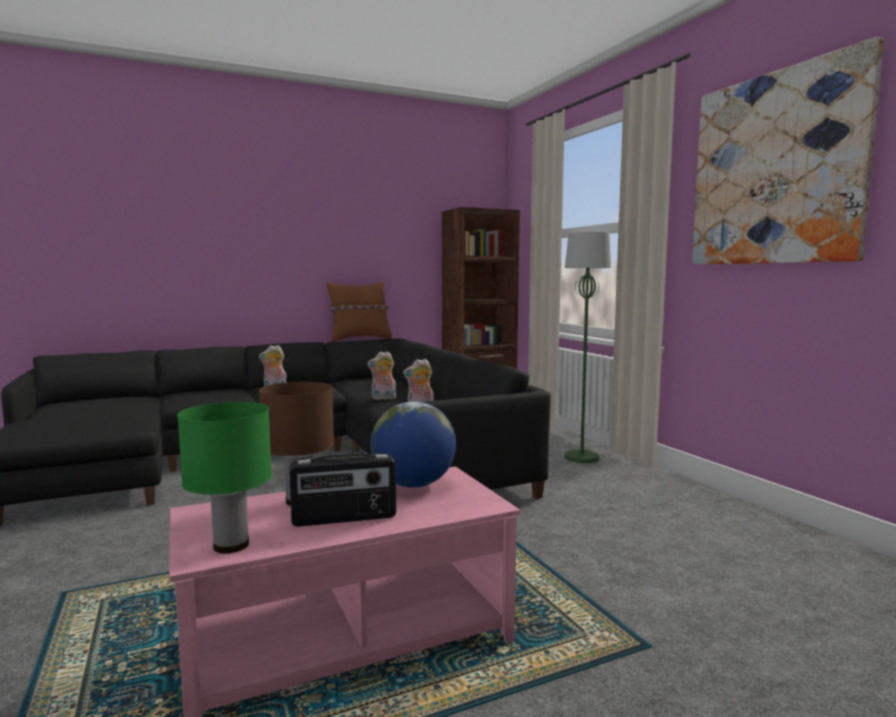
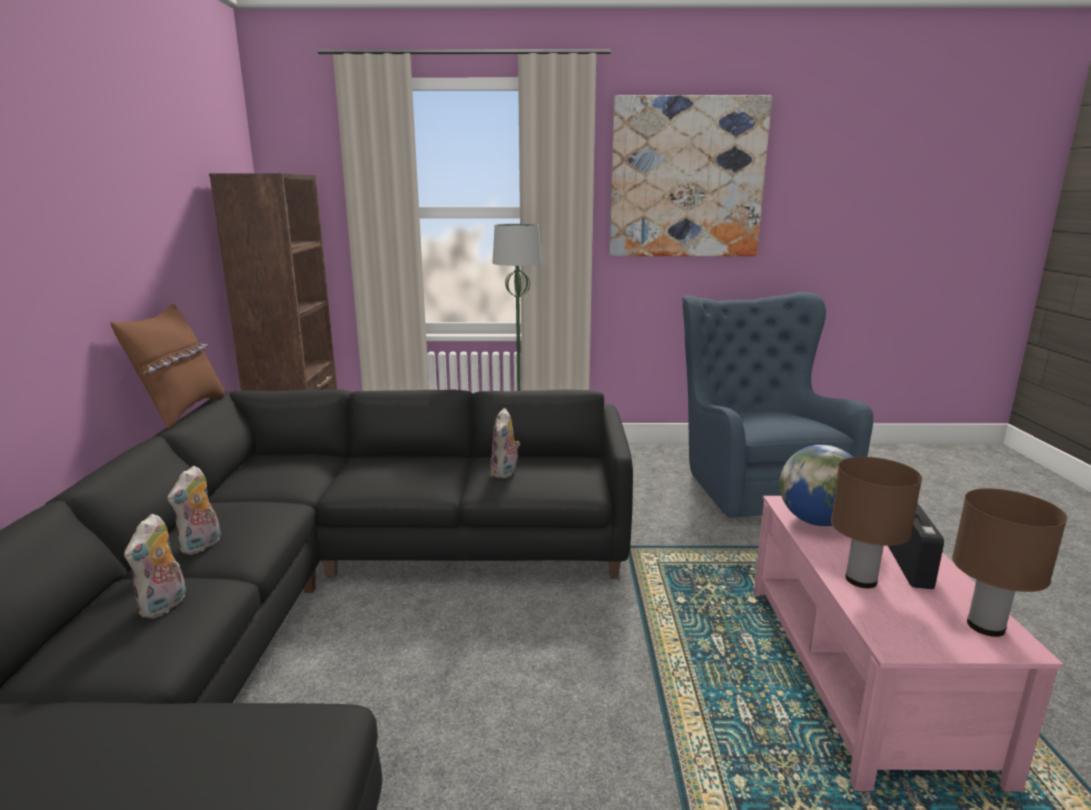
camera: 65 degrees left, 10 degrees up
green table lamp [177,402,272,553] -> brown table lamp [952,488,1067,637]
plush toy [367,351,396,400] -> plush toy moved to [124,514,186,619]
none -> blue armchair [682,292,873,518]

